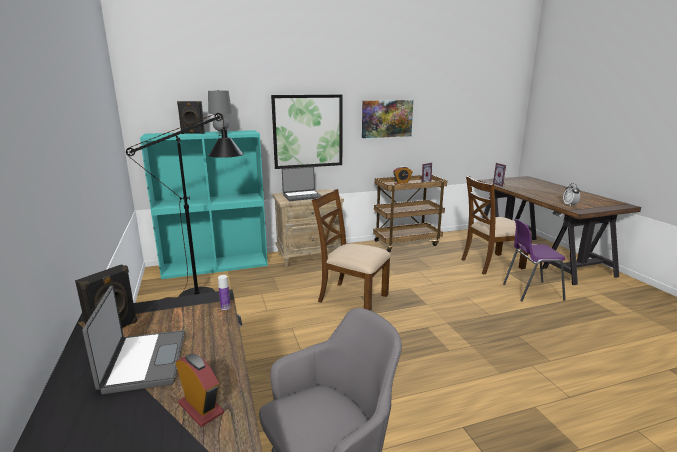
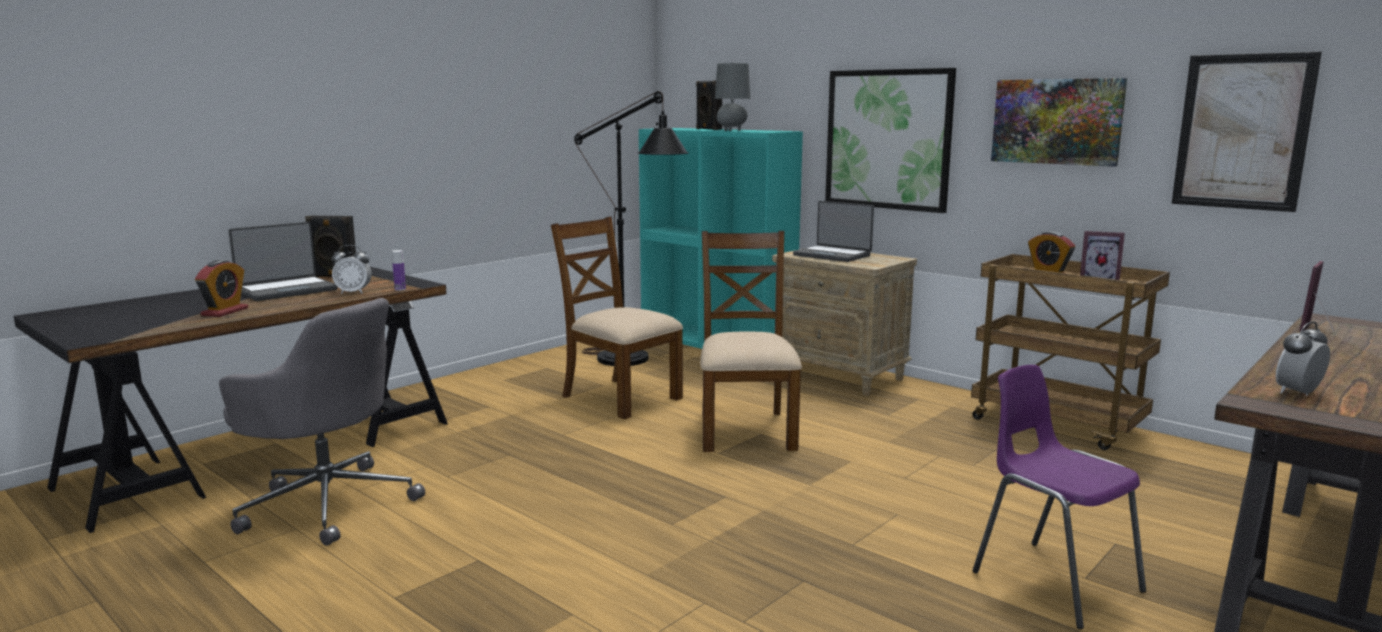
camera: 60 degrees right, 5 degrees down
brown chair [461,176,531,274] -> brown chair moved to [551,217,683,419]
none -> alarm clock [331,245,372,294]
none -> picture [1172,52,1322,212]

